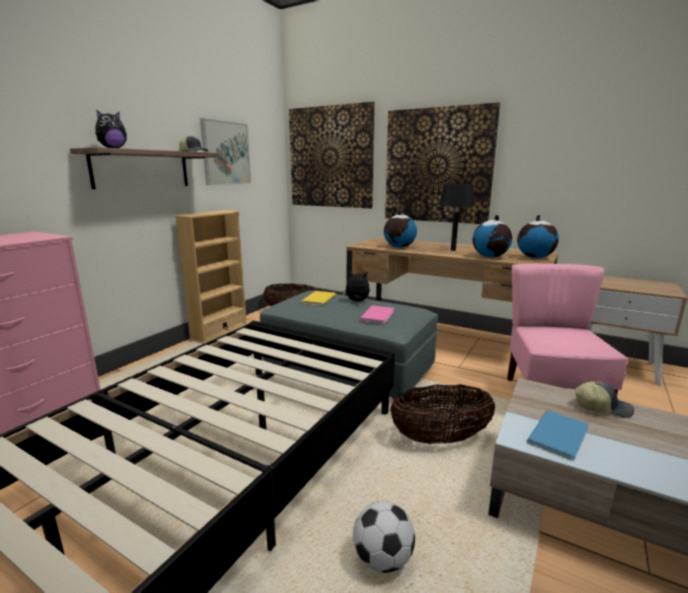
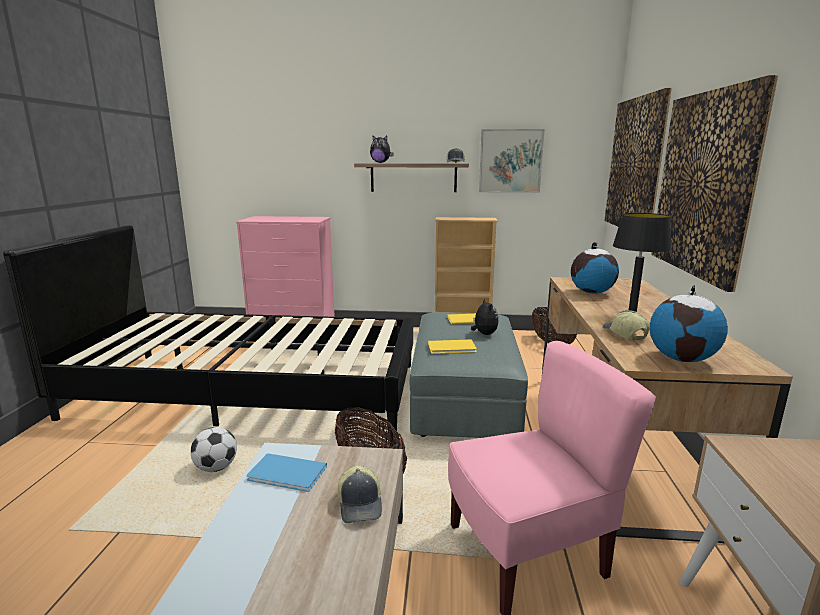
camera: 65 degrees right, 0 degrees up
pink book [359,305,394,324] -> yellow book [428,340,477,354]
globe [473,215,512,258] -> cap [603,310,650,340]

